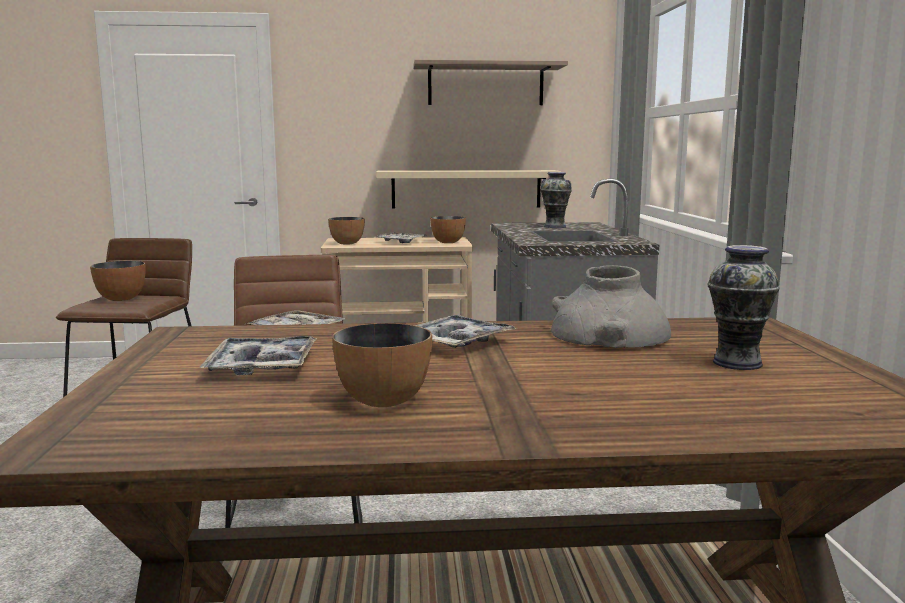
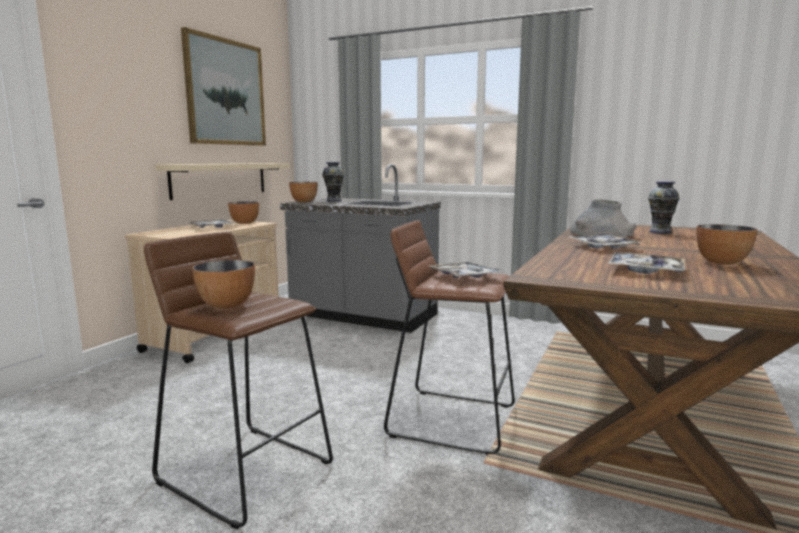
camera: 60 degrees left, 0 degrees up
bowl [328,217,365,245] -> bowl moved to [289,182,318,203]
shelf [413,60,568,105] -> picture [181,27,266,146]

